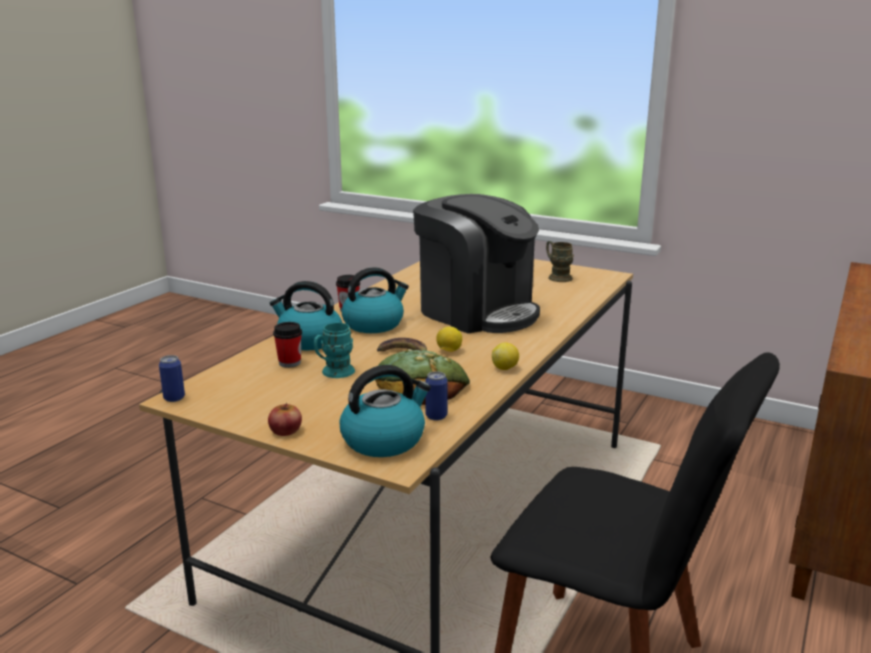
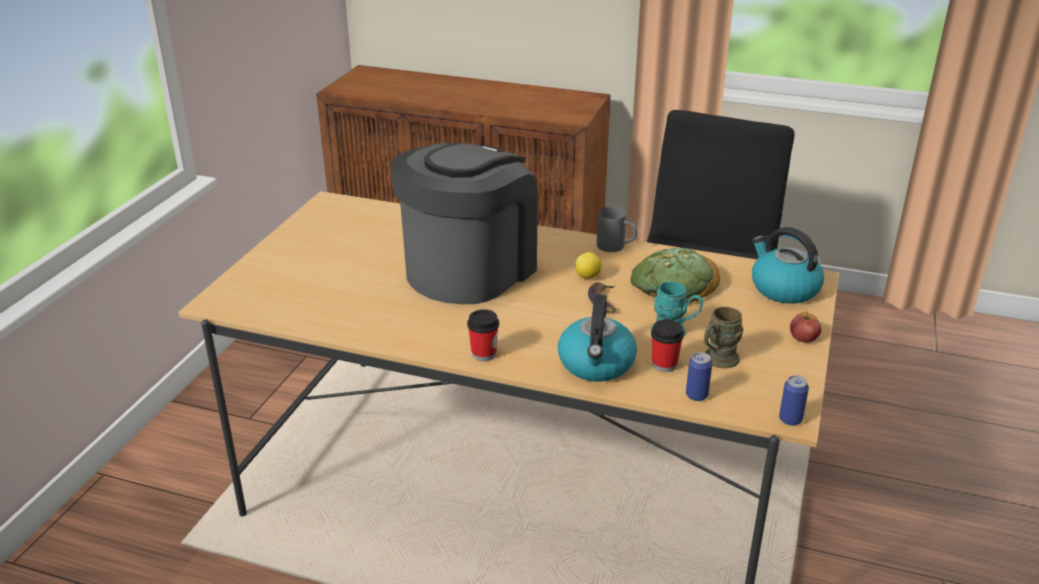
camera: 100 degrees left, 10 degrees up
kettle [342,267,409,333] -> none
can [425,371,448,421] -> can moved to [686,352,712,401]
lemon [492,343,519,370] -> grey mug [597,207,637,252]
brown mug [546,241,574,282] -> brown mug moved to [704,307,743,368]

